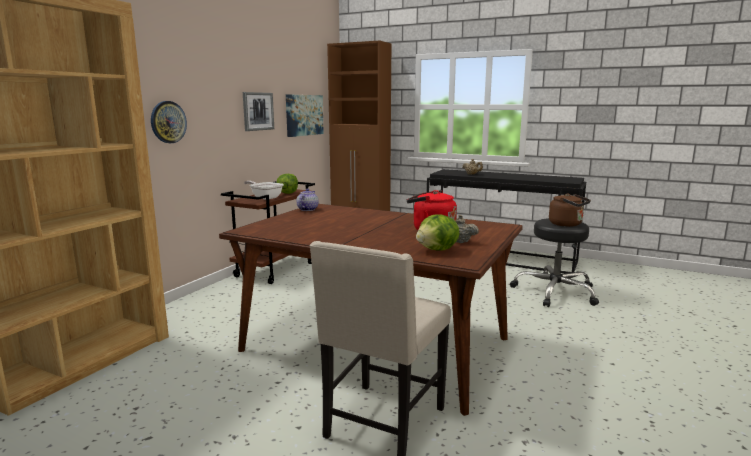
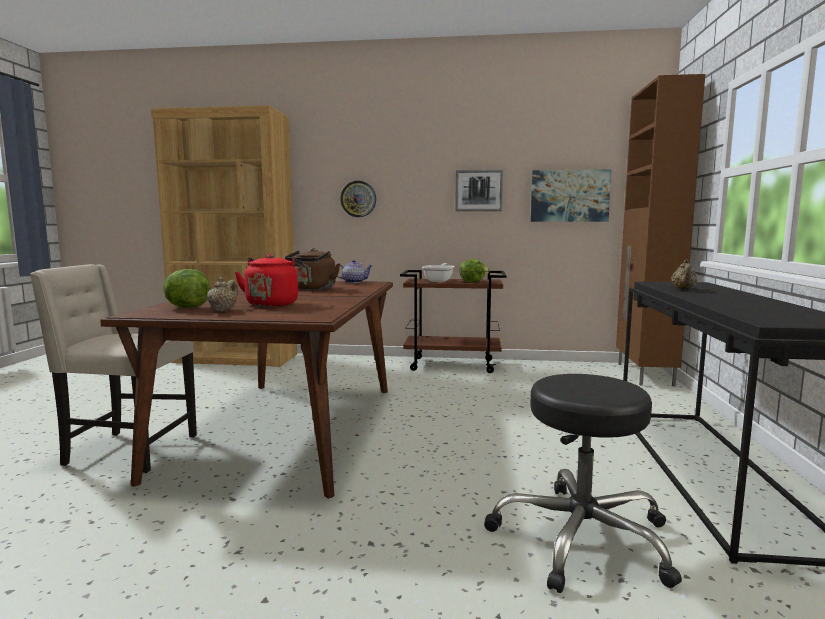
camera: 70 degrees right, 5 degrees down
brown kettle [549,194,591,227] -> brown kettle moved to [285,248,340,290]

